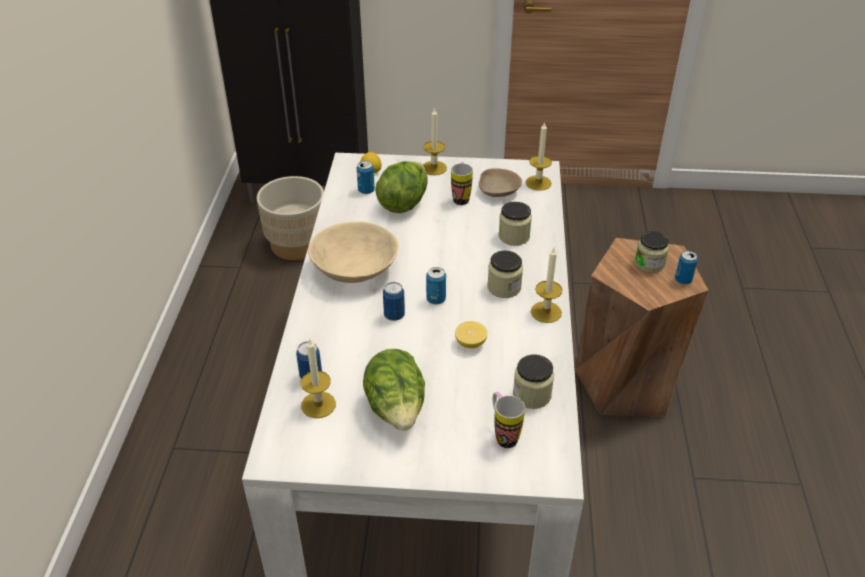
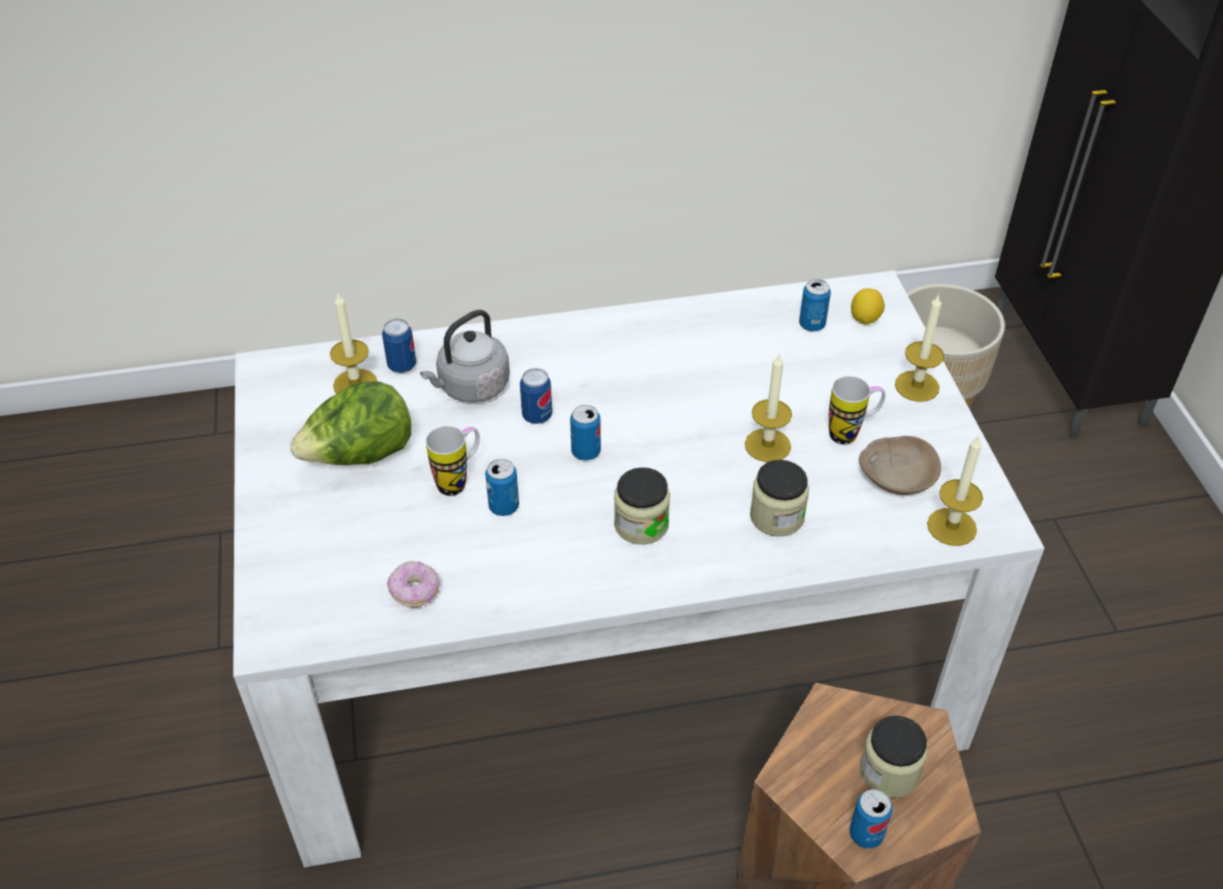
camera: 75 degrees right, 5 degrees up
beige bowl [308,221,399,283] -> none
lettuce [375,161,428,213] -> none
lemon [455,321,488,348] -> can [485,459,519,516]
mug [493,392,525,448] -> mug moved to [426,426,480,496]
jar [513,354,554,409] -> donut [387,560,440,608]
candle [531,248,563,323] -> candle moved to [745,353,792,462]
none -> grey kettle [420,310,510,402]

